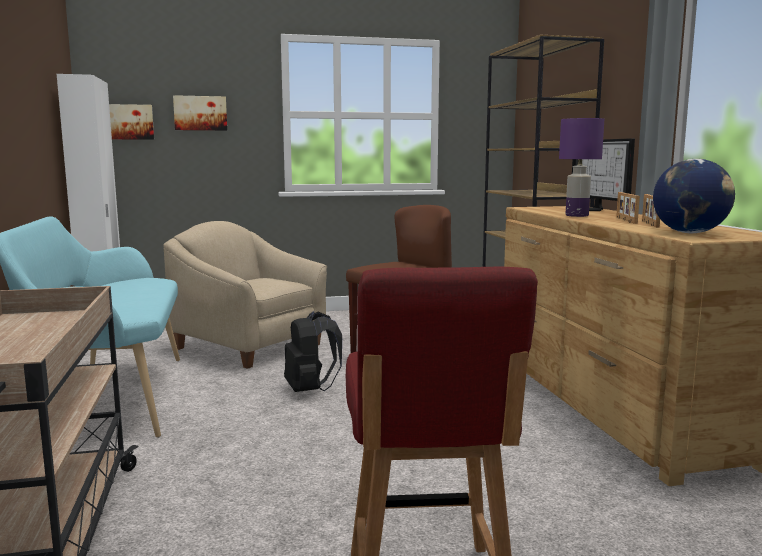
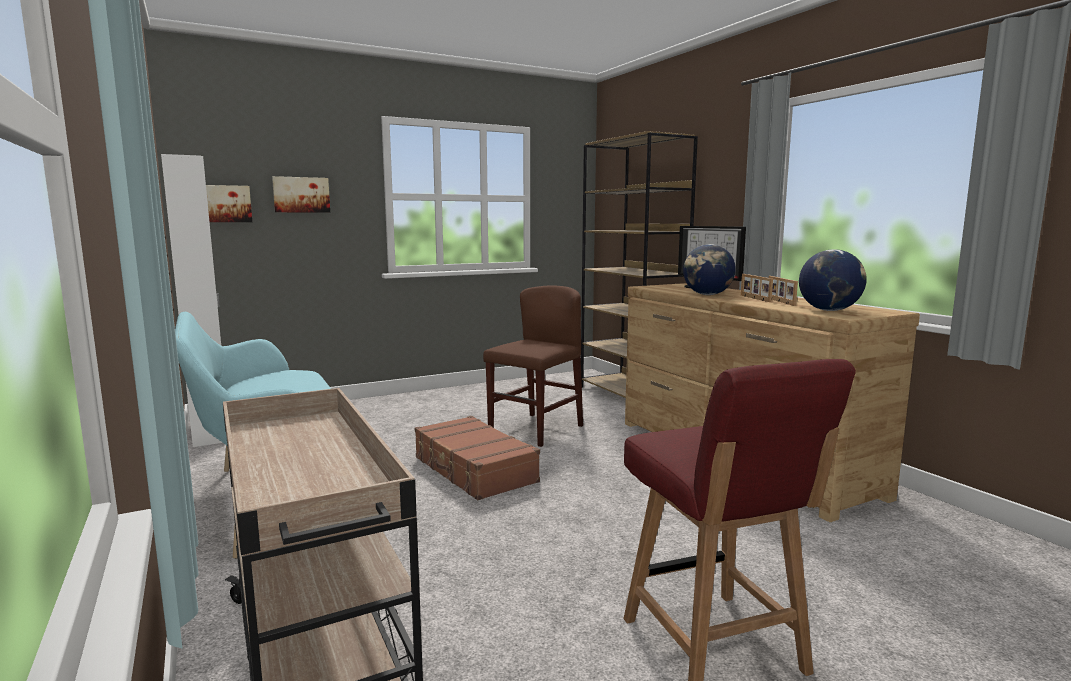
camera: 15 degrees left, 0 degrees up
beige armchair [163,221,327,369] -> none
black backpack [284,311,342,392] -> brown suitcase [415,416,540,500]
purple table lamp [559,118,604,217] -> globe [683,244,736,295]

